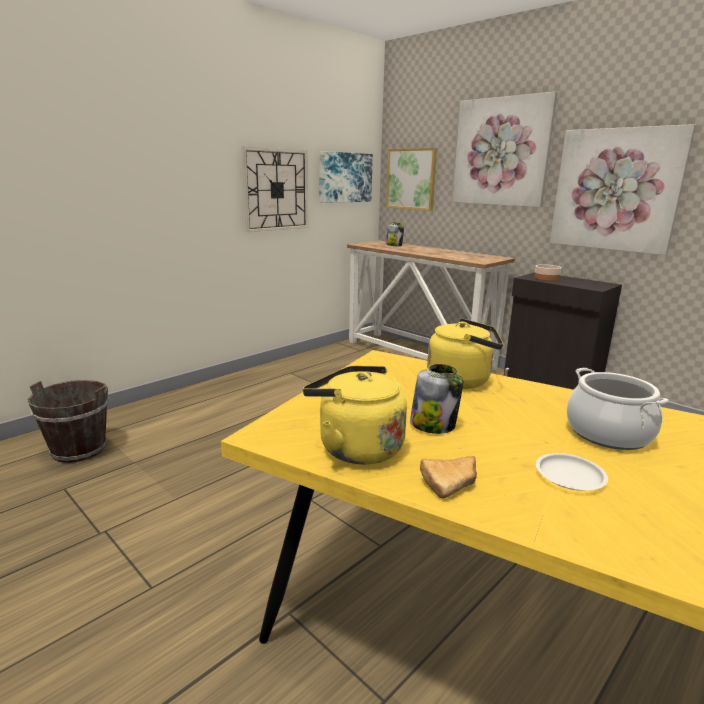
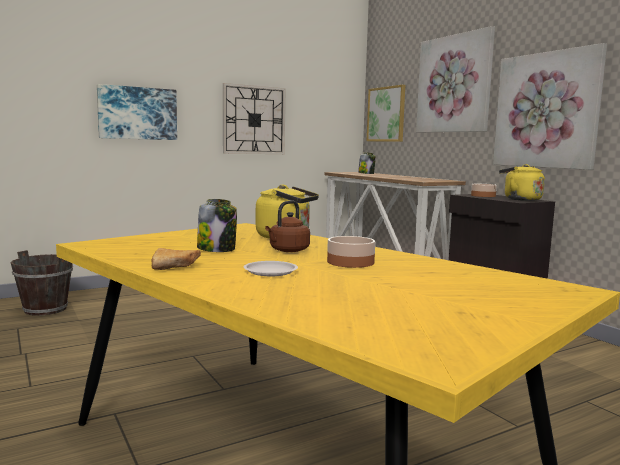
camera: 15 degrees right, 10 degrees down
yellow kettle [303,366,407,465] -> yellow kettle moved to [499,164,545,201]
picture [319,151,373,203] -> picture moved to [97,84,177,140]
cooking pot [567,368,669,450] -> bowl [327,236,375,268]
none -> brown kettle [265,200,310,252]

